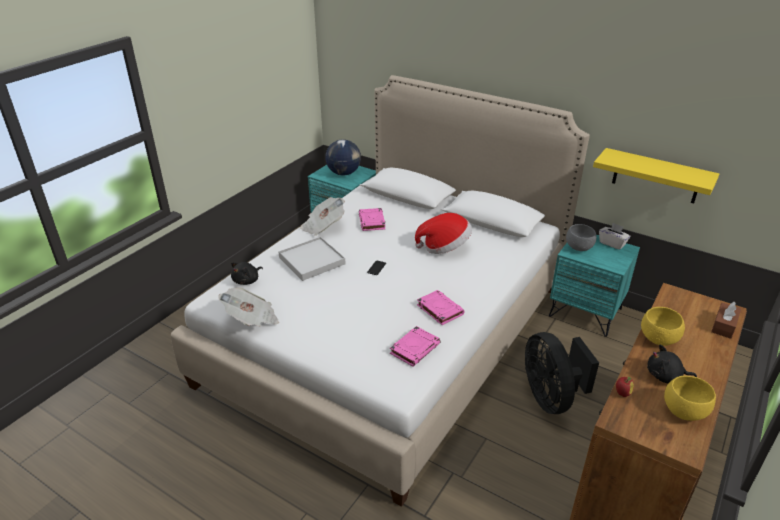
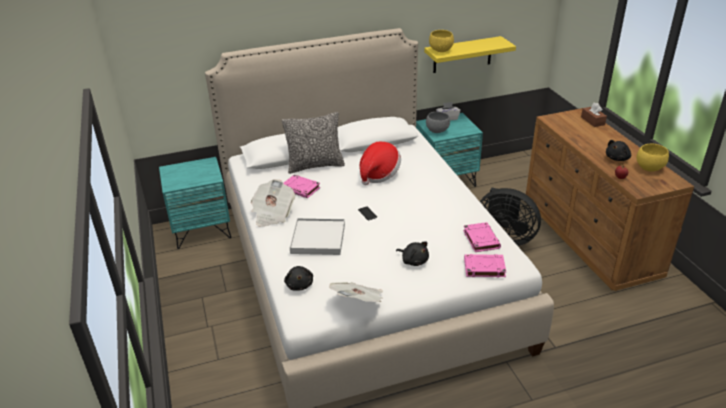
camera: 50 degrees left, 0 degrees up
globe [325,139,361,176] -> none
pink book [417,290,465,325] -> pink book moved to [464,254,506,277]
yellow bowl [641,307,685,346] -> yellow bowl moved to [429,30,454,52]
none -> pillow [282,112,345,174]
none -> black plush toy [396,242,429,266]

